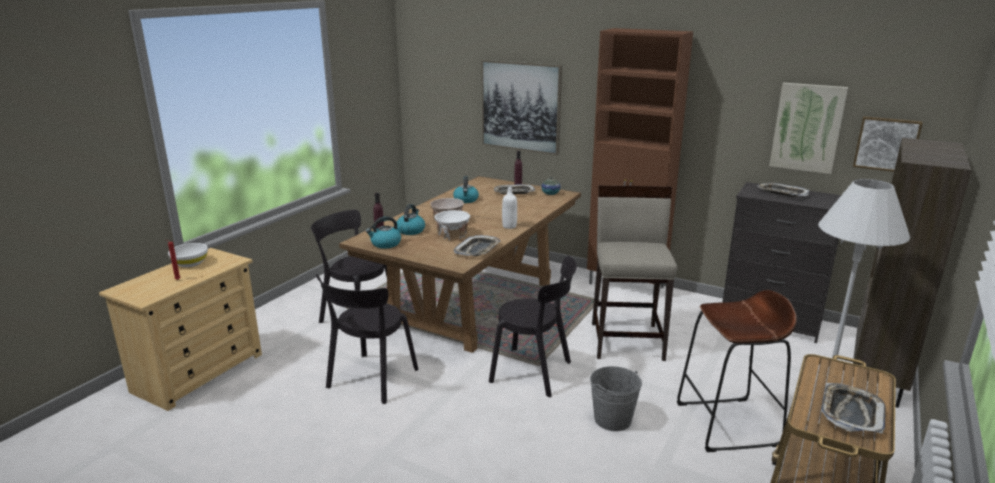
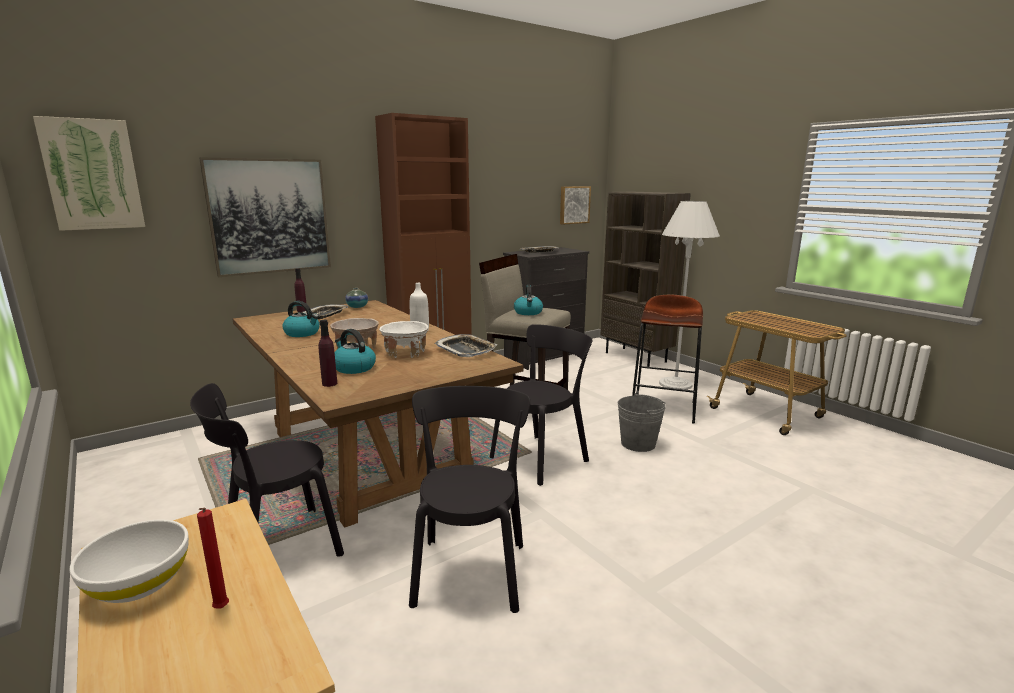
camera: 65 degrees left, 5 degrees down
black chair [316,274,418,404] -> black chair turned 135 degrees counterclockwise [409,386,530,613]
kettle [366,216,401,249] -> kettle moved to [514,285,543,315]
picture [770,83,848,174] -> picture moved to [33,116,145,231]
tray [821,383,885,434] -> none

